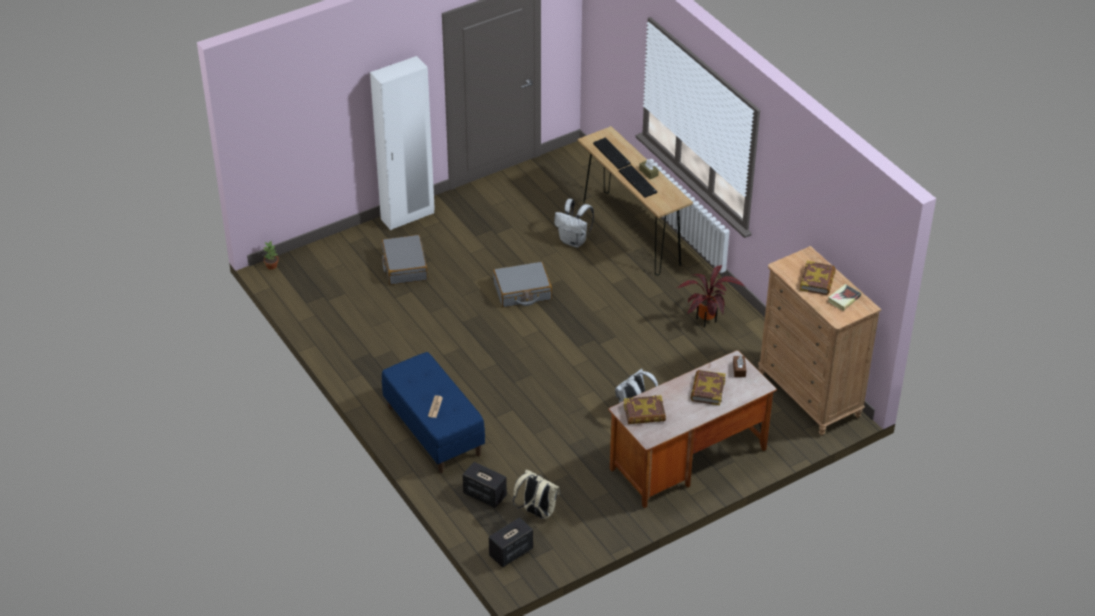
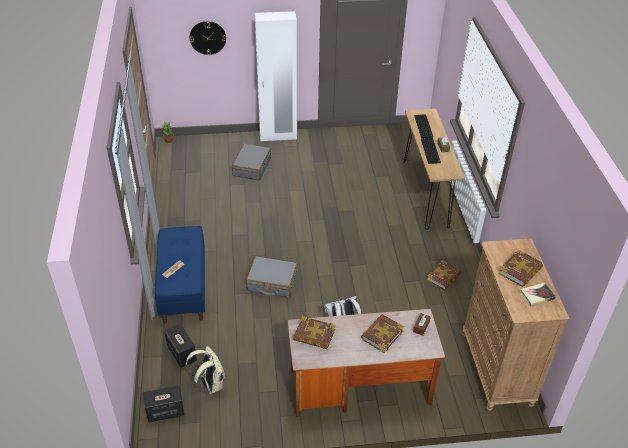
camera: 25 degrees right, 0 degrees up
grey suitcase [493,262,552,307] -> grey suitcase moved to [246,256,298,297]
white backpack [554,199,594,247] -> none
potted plant [677,265,745,327] -> book [426,260,461,290]
none -> wall clock [189,21,226,55]

